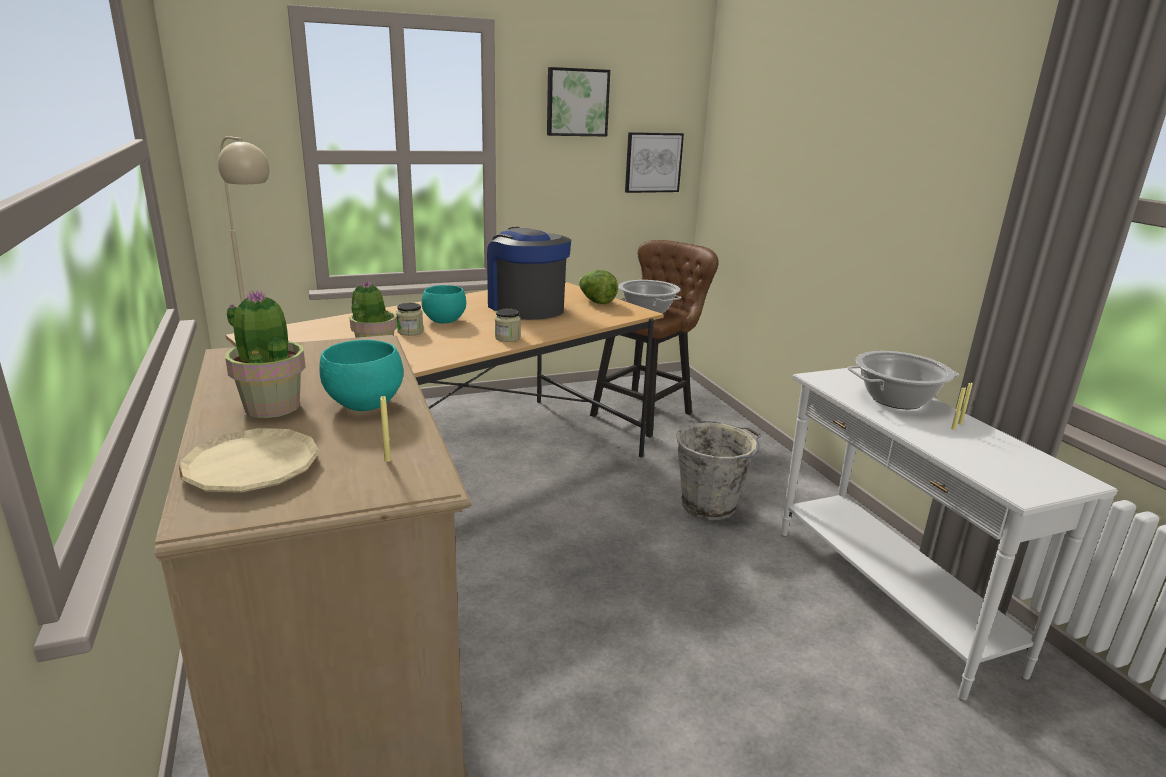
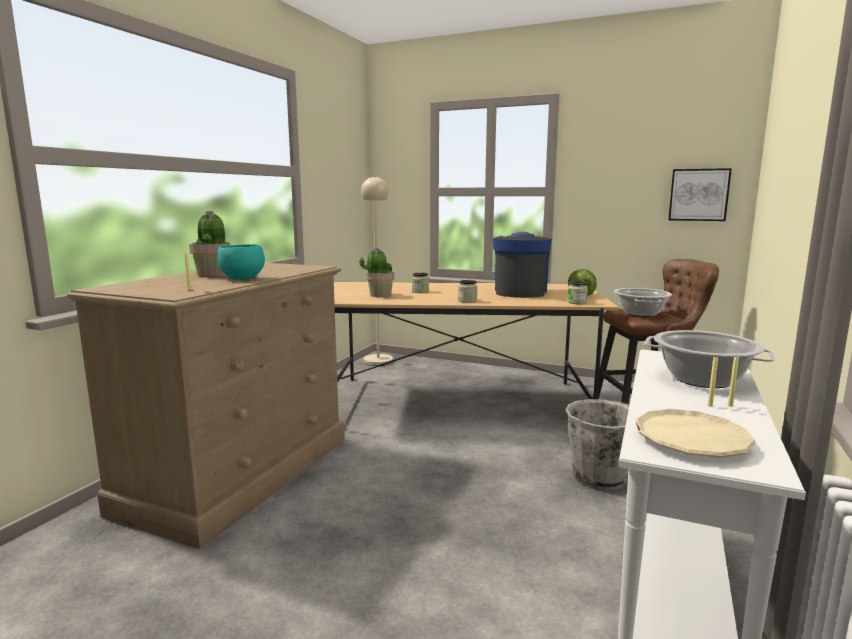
camera: 45 degrees right, 10 degrees down
beige plate [179,428,320,493] -> beige plate moved to [635,409,756,458]
turquoise bowl [421,285,466,323] -> none
picture [547,67,610,136] -> none
none -> jar [567,281,588,304]

